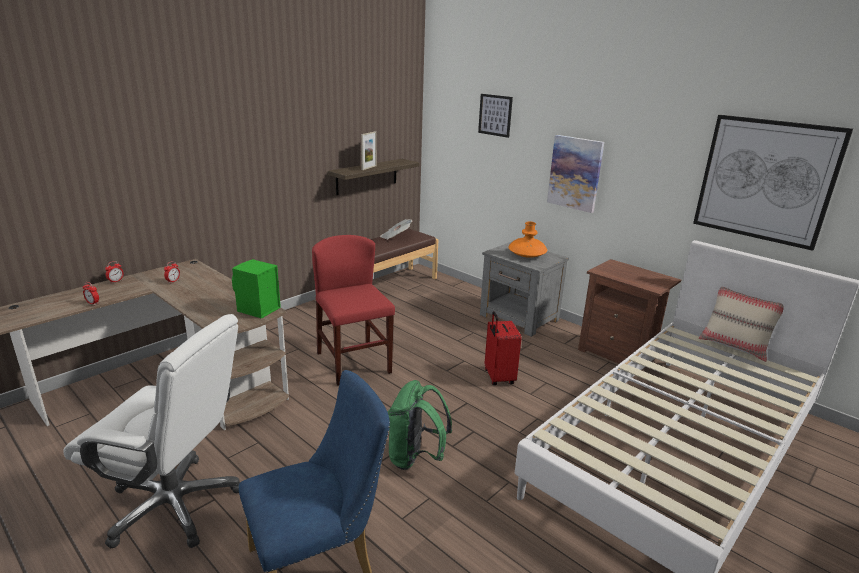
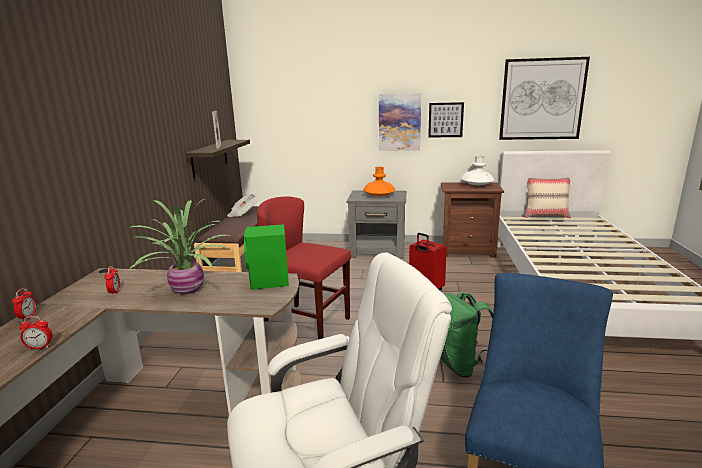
camera: 35 degrees left, 5 degrees down
picture [478,94,513,138] -> picture moved to [428,102,464,138]
none -> potted plant [129,199,230,295]
none -> white vase [461,156,494,186]

